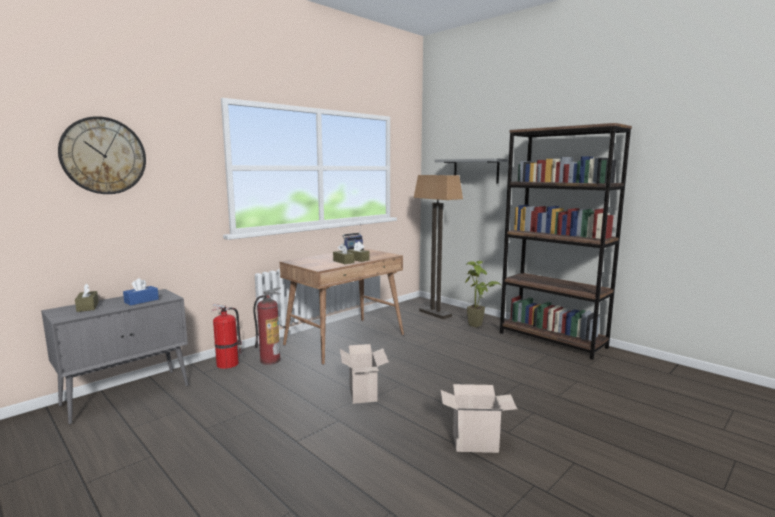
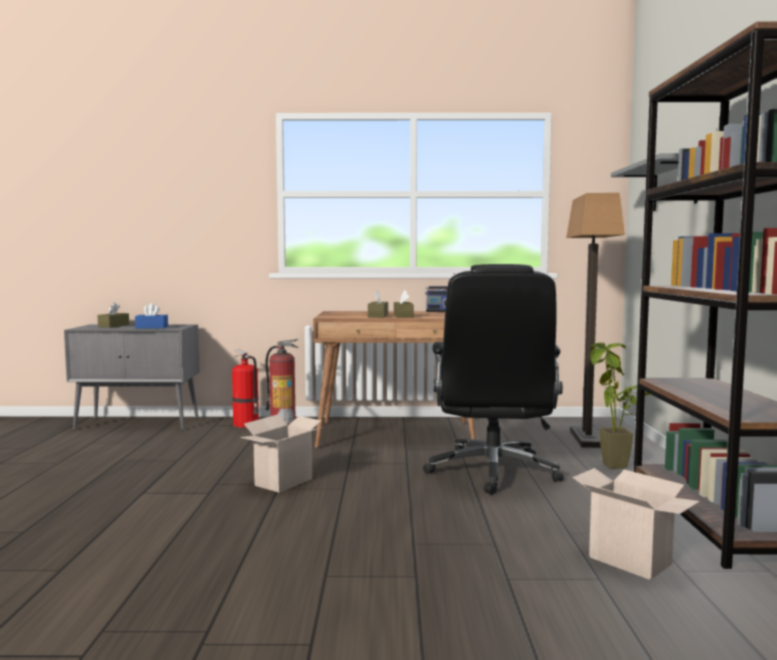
camera: 45 degrees right, 5 degrees down
wall clock [58,116,146,194] -> none
cardboard box [441,384,517,453] -> cardboard box moved to [573,468,700,580]
none -> black office chair [423,264,564,495]

